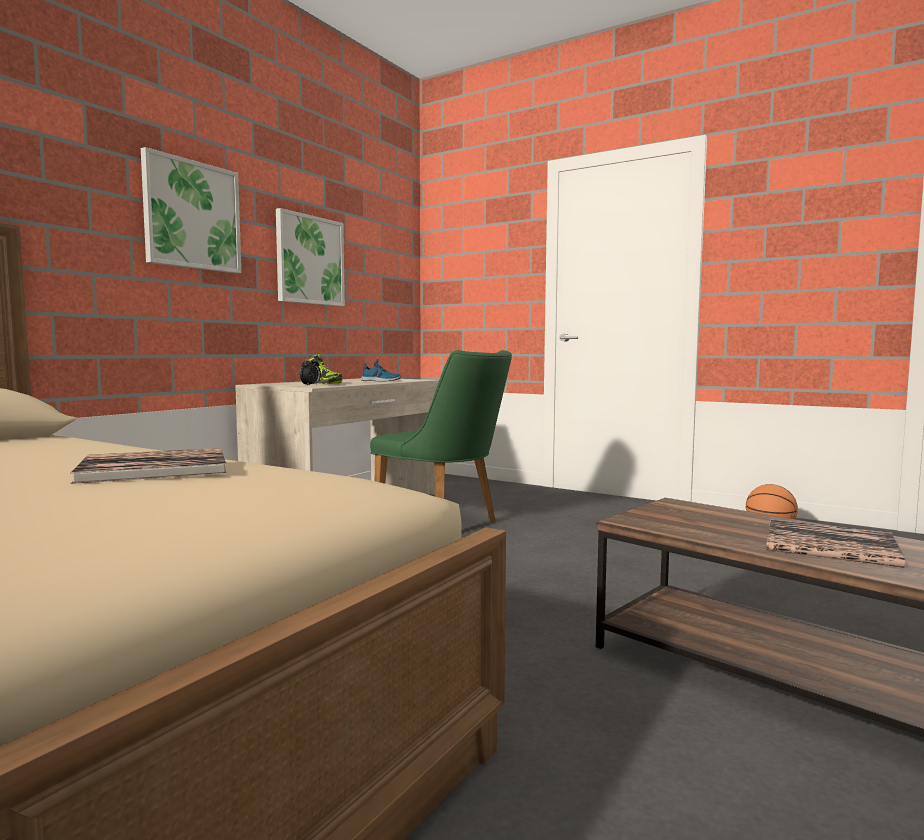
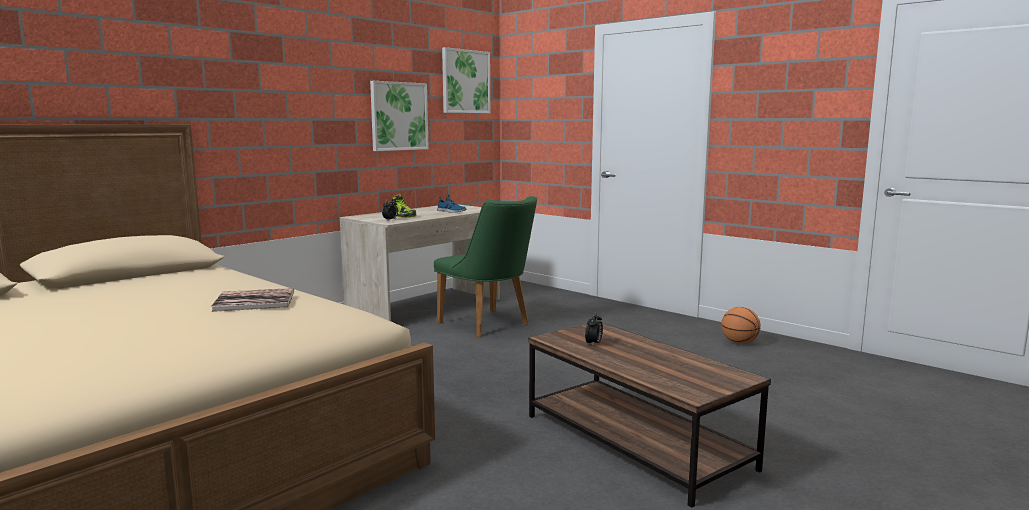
camera: 10 degrees right, 5 degrees up
picture [141,147,241,273] -> picture moved to [442,47,490,113]
book [766,520,905,568] -> none
none -> alarm clock [585,312,603,344]

